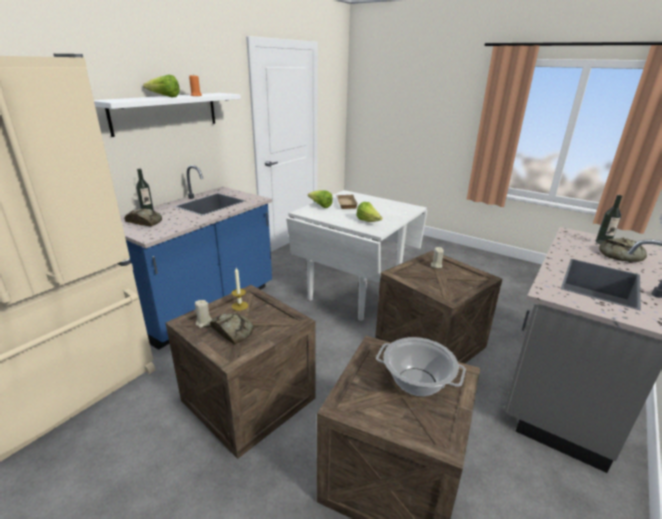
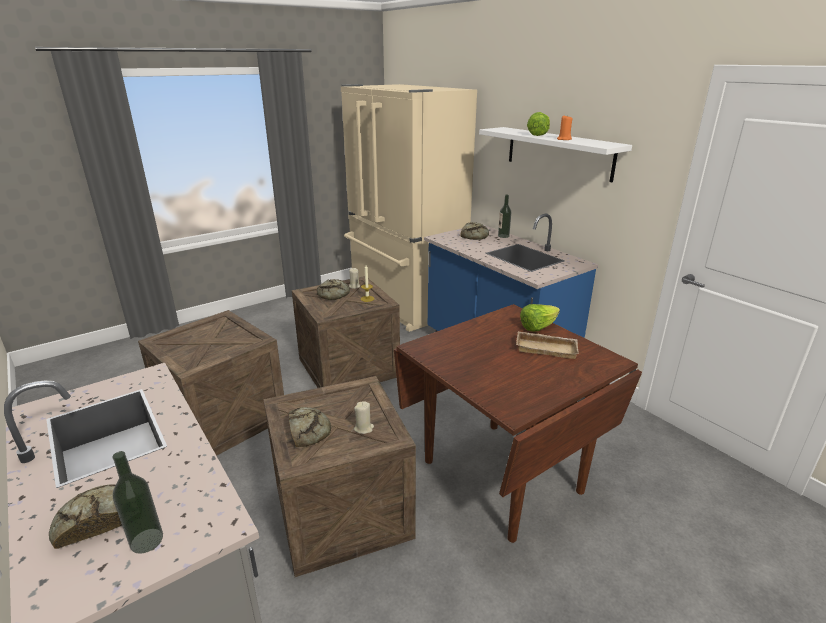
camera: 110 degrees right, 0 degrees up
white dining table [286,190,427,321] -> brown dining table [394,304,642,543]
lettuce [356,202,382,222] -> none
cooking pot [376,337,466,396] -> none
none -> bread [289,407,331,447]

